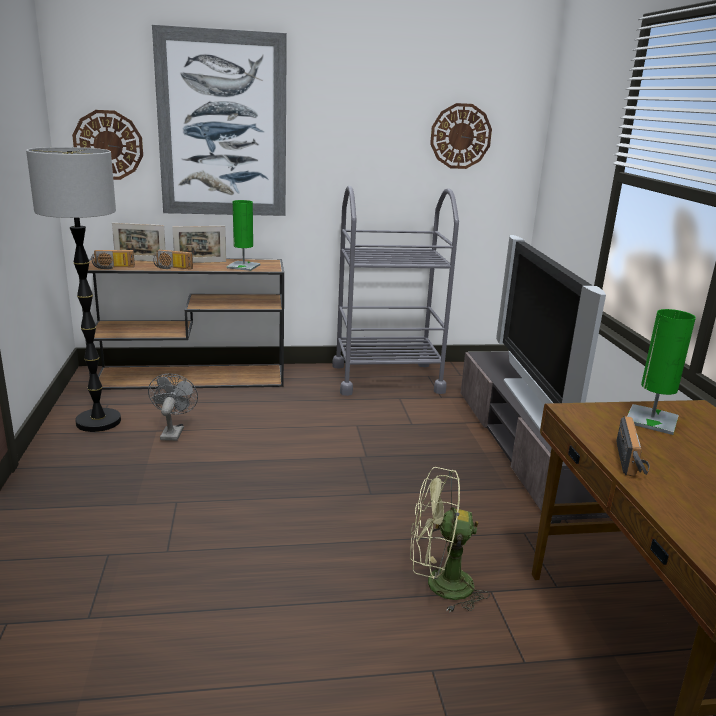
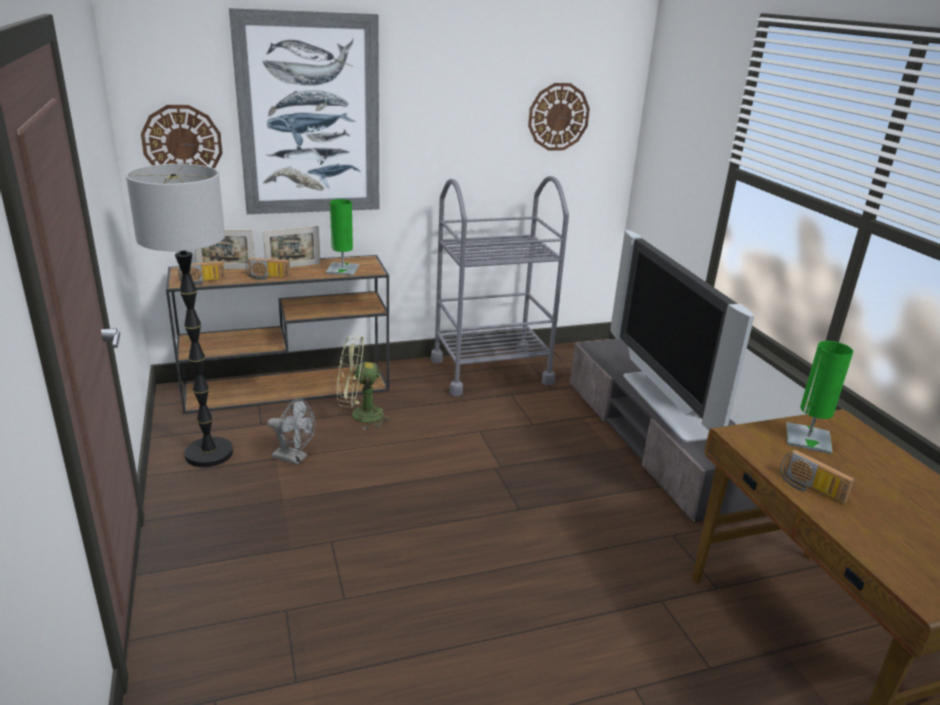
camera: 10 degrees left, 5 degrees up
grey fan [148,374,198,441] -> grey fan turned 120 degrees clockwise [267,399,315,465]
green fan [410,467,490,613] -> green fan moved to [337,335,393,430]
radio [616,416,649,476] -> radio turned 135 degrees clockwise [780,449,855,504]

